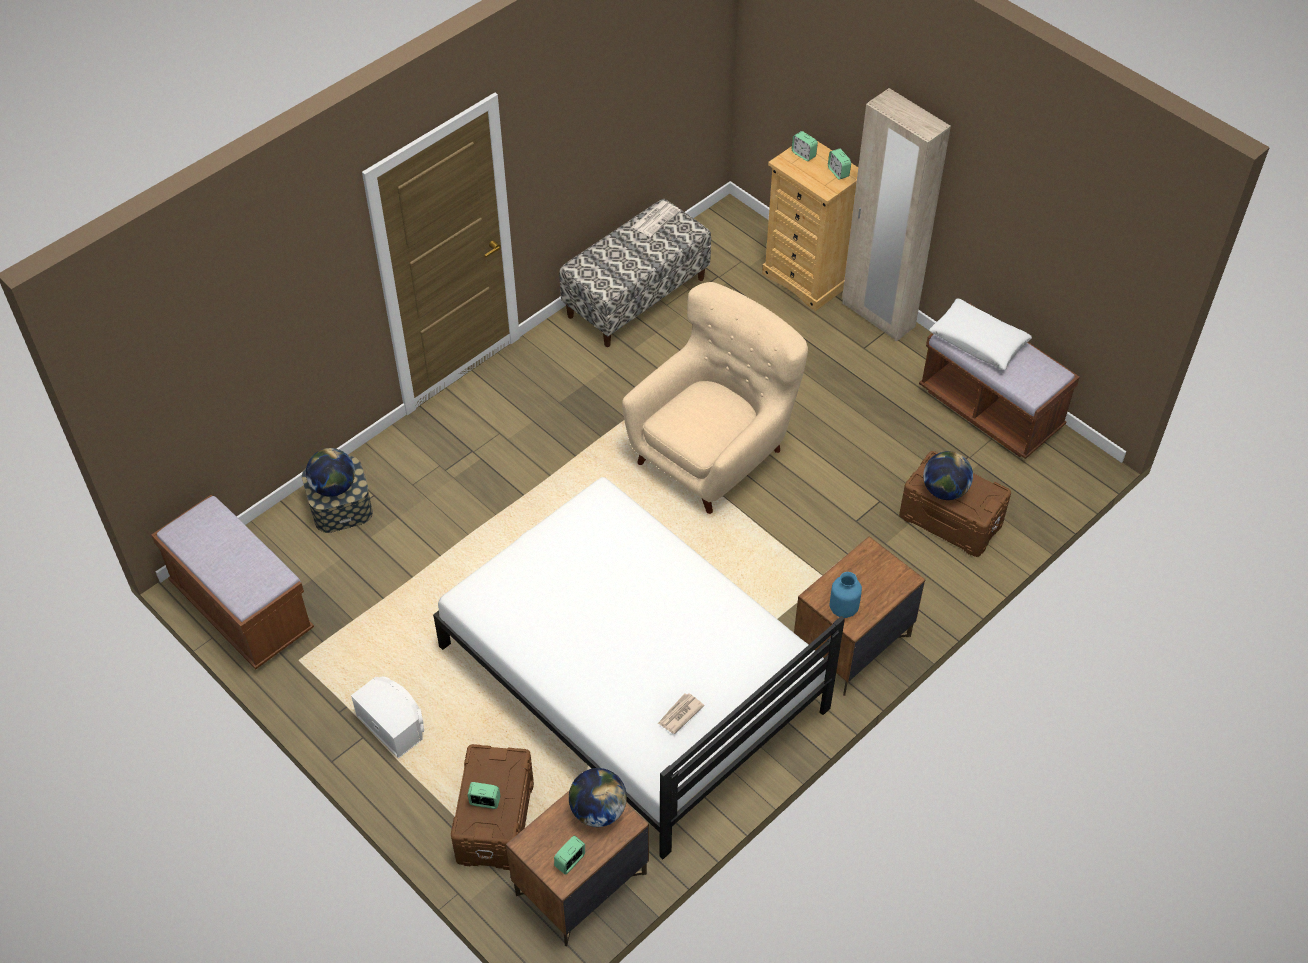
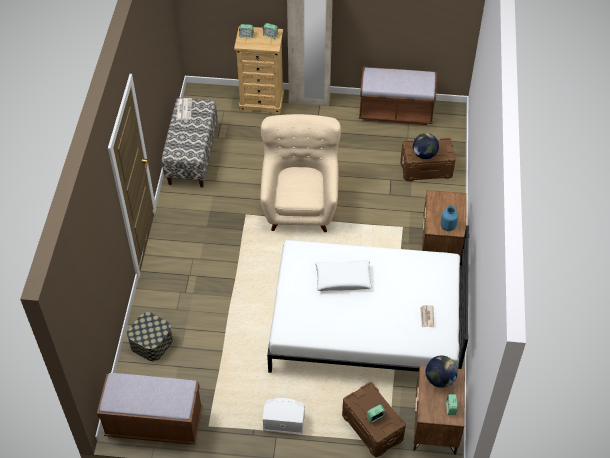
camera: 40 degrees left, 0 degrees up
globe [306,448,355,497] -> none
white pillow [929,298,1032,370] -> white pillow moved to [315,260,372,291]

